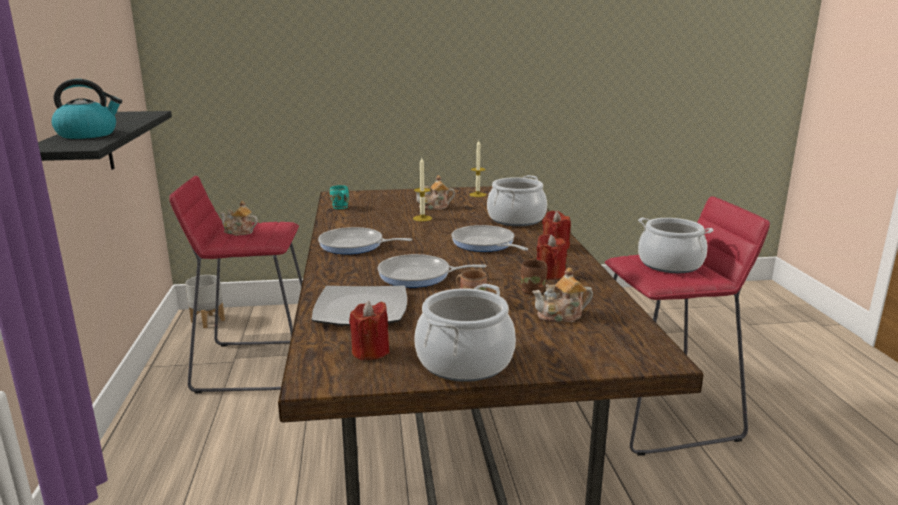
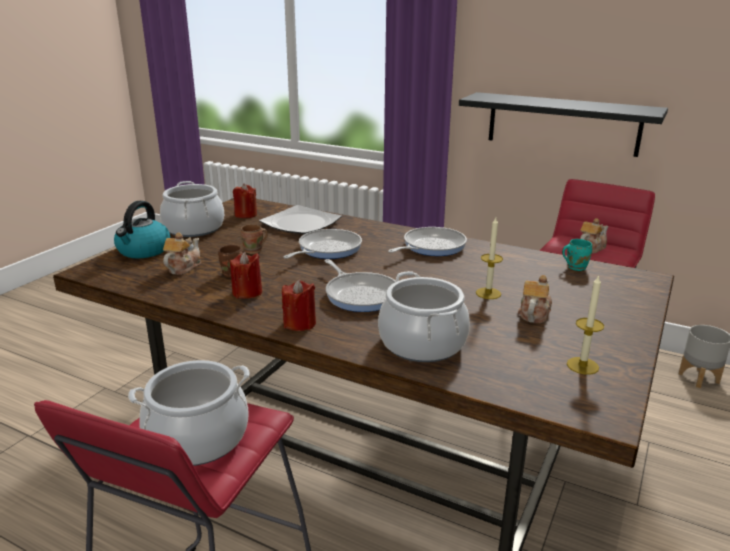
camera: 125 degrees right, 5 degrees up
kettle [51,79,122,139] -> kettle moved to [114,201,170,258]
frying pan [452,225,528,252] -> frying pan turned 60 degrees clockwise [324,259,396,312]

